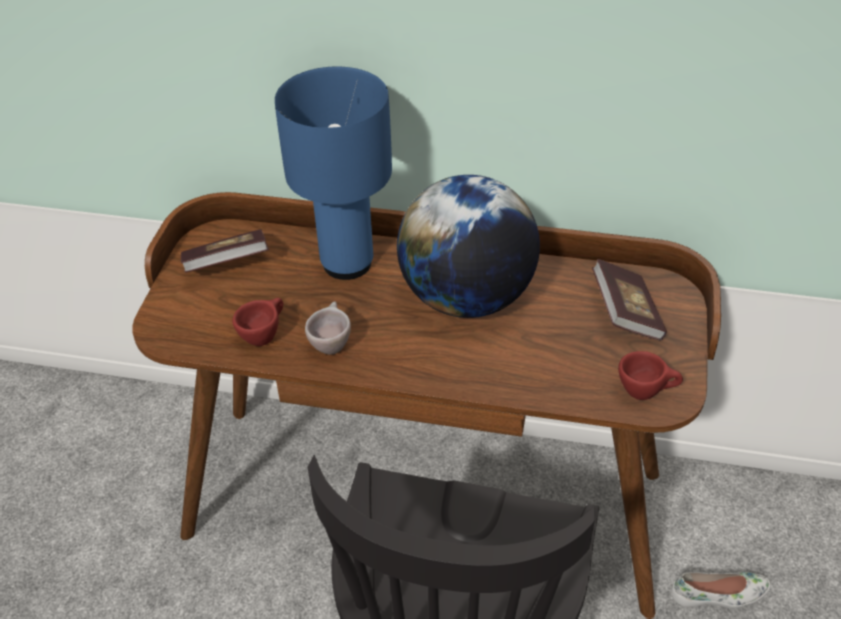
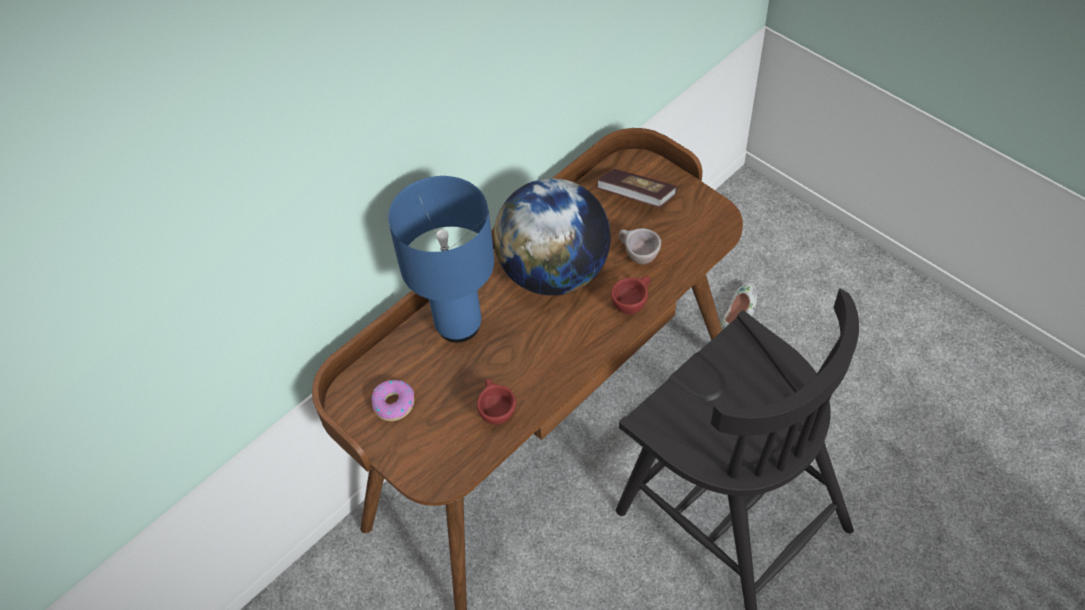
camera: 55 degrees left, 10 degrees up
book [181,229,269,273] -> donut [371,380,414,421]
beige cup [305,301,351,355] -> beige cup moved to [619,228,661,265]
red cup [618,351,683,400] -> red cup moved to [611,276,650,315]

